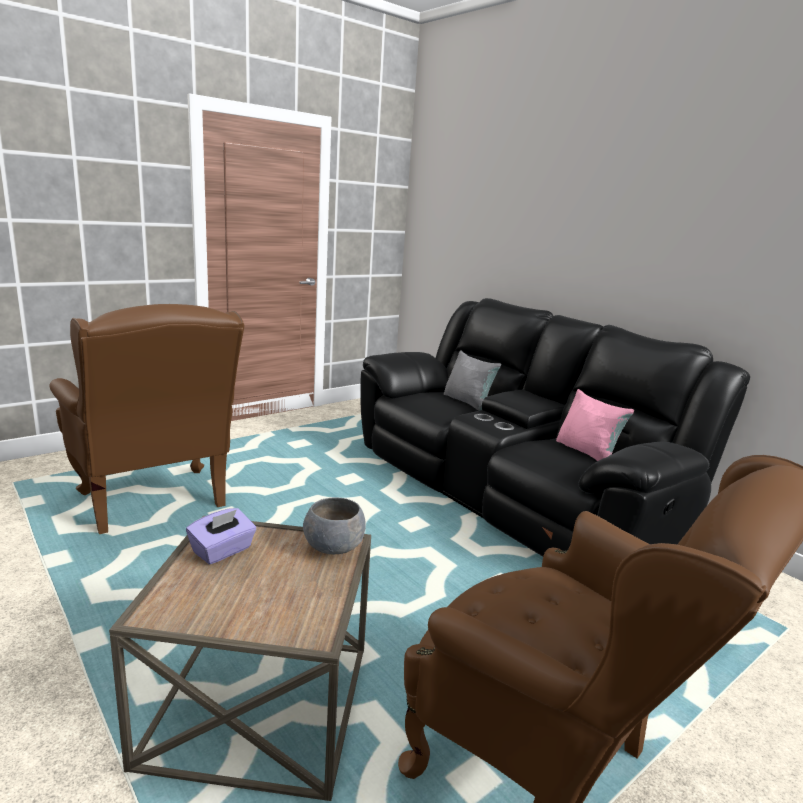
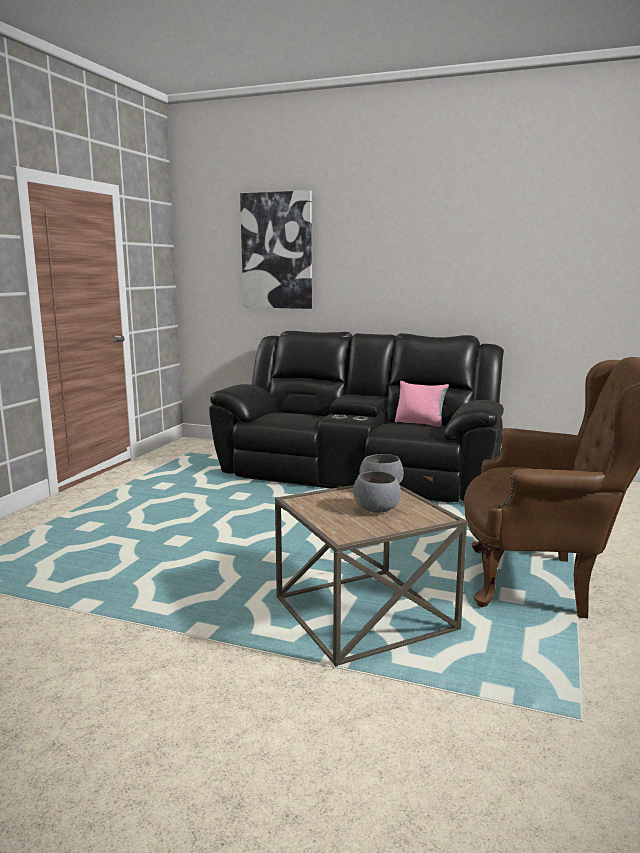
camera: 30 degrees left, 5 degrees down
brown armchair [49,304,244,534] -> none
purple tissue box [186,508,256,565] -> none
grey pillow [444,350,501,411] -> none
none -> picture [240,190,312,309]
none -> grey bowl [353,471,401,513]

